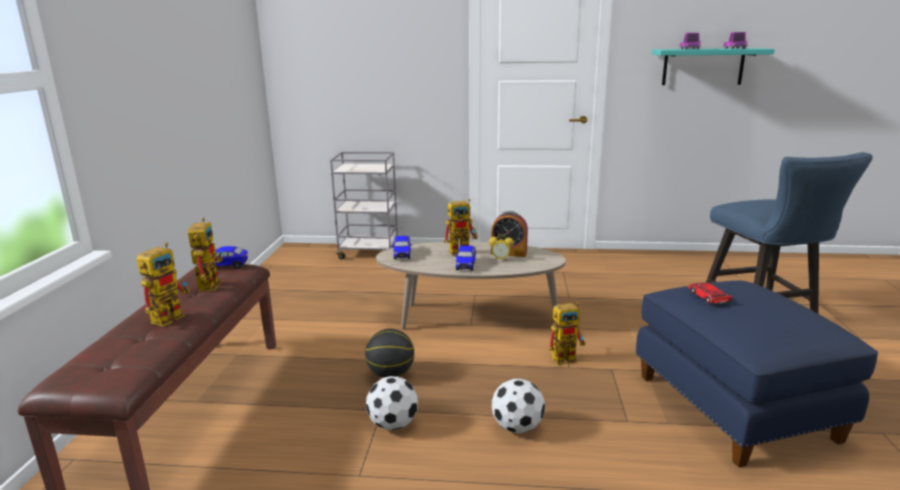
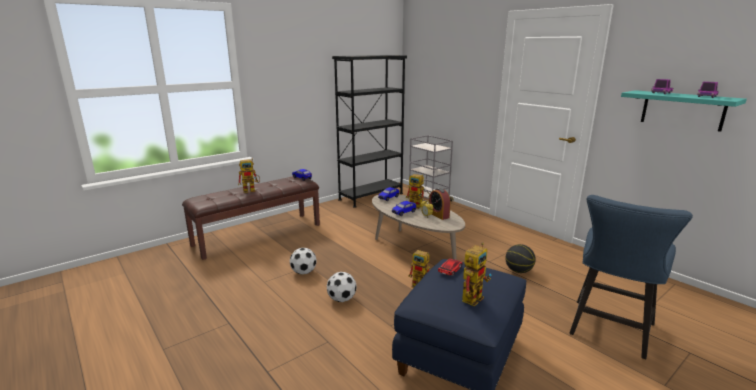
camera: 45 degrees right, 0 degrees up
toy robot [188,218,223,292] -> toy robot moved to [462,243,492,306]
basketball [365,329,414,378] -> basketball moved to [505,244,536,273]
none -> black bookcase [332,55,407,208]

